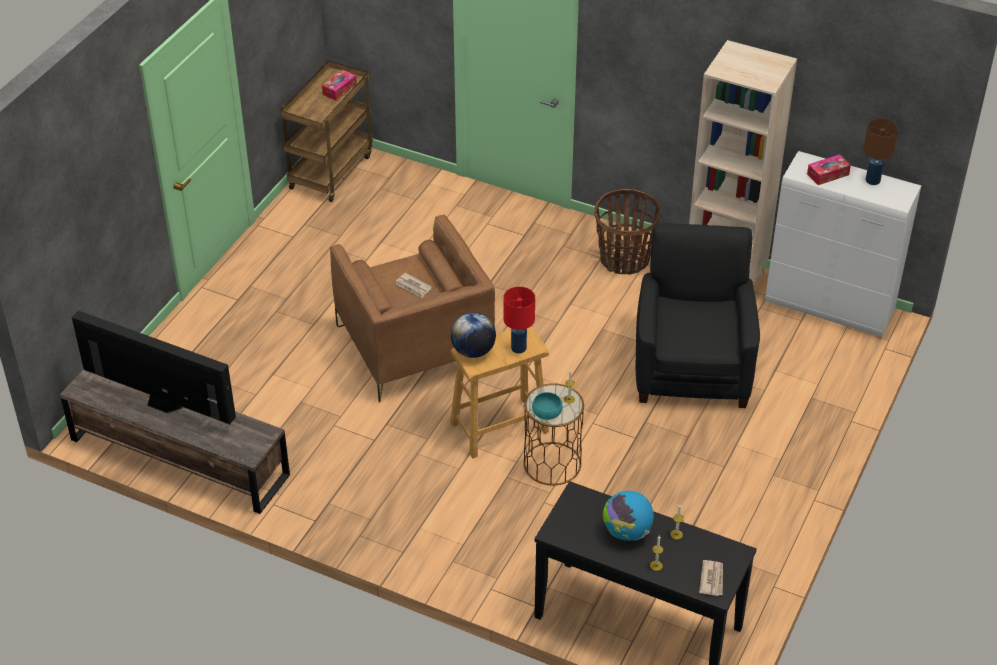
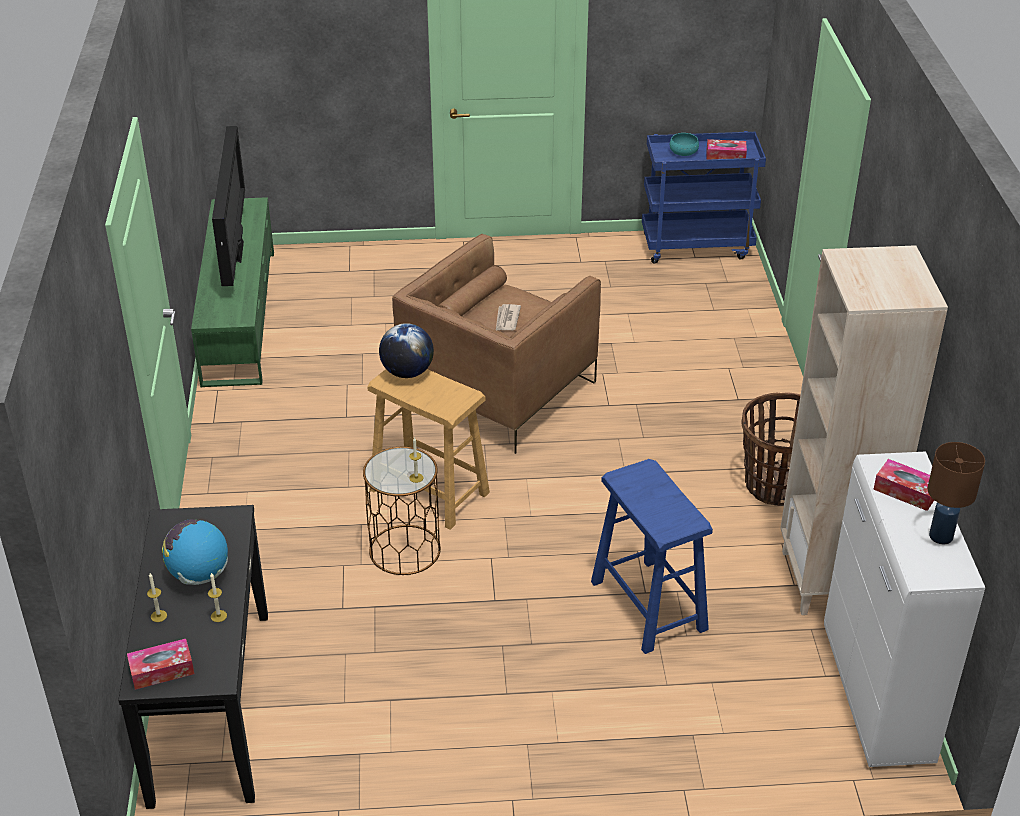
camera: 60 degrees right, 5 degrees down
brown tv stand [60,369,290,514] -> green tv stand [191,197,274,387]
brown cart [280,60,373,202] -> blue cart [642,131,766,264]
red table lamp [503,287,535,354] -> none
turquoise bowl [532,392,563,420] -> turquoise bowl moved to [670,133,699,156]
black armchair [636,223,760,408] -> blue stool [591,459,713,654]
newspaper [699,560,723,596] -> tissue box [127,639,194,690]

